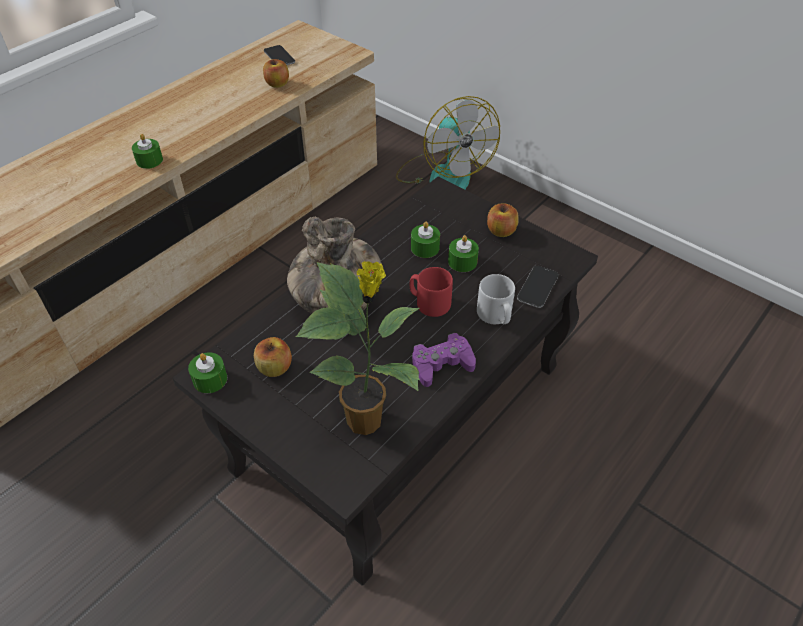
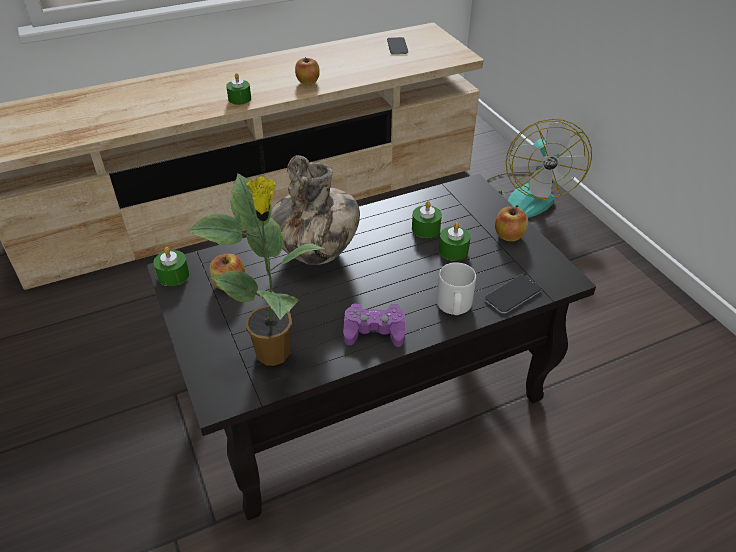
camera: 25 degrees right, 5 degrees down
apple [263,59,289,88] -> apple moved to [295,57,319,85]
red mug [410,267,453,317] -> none

